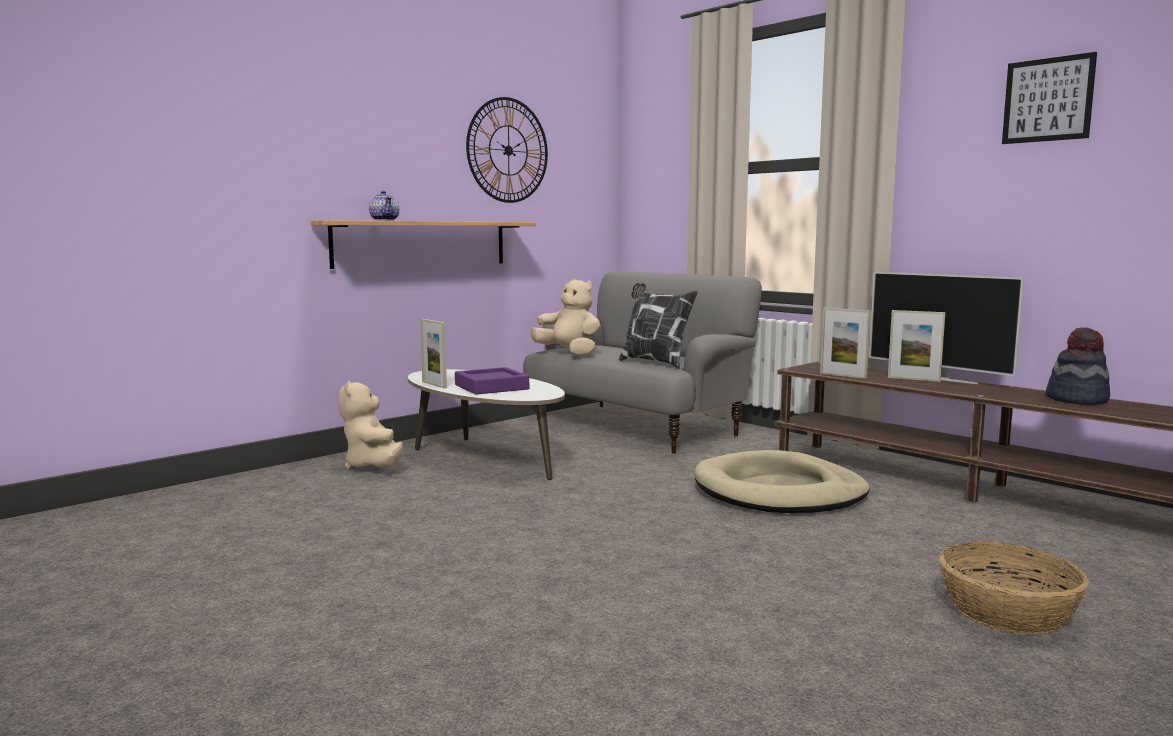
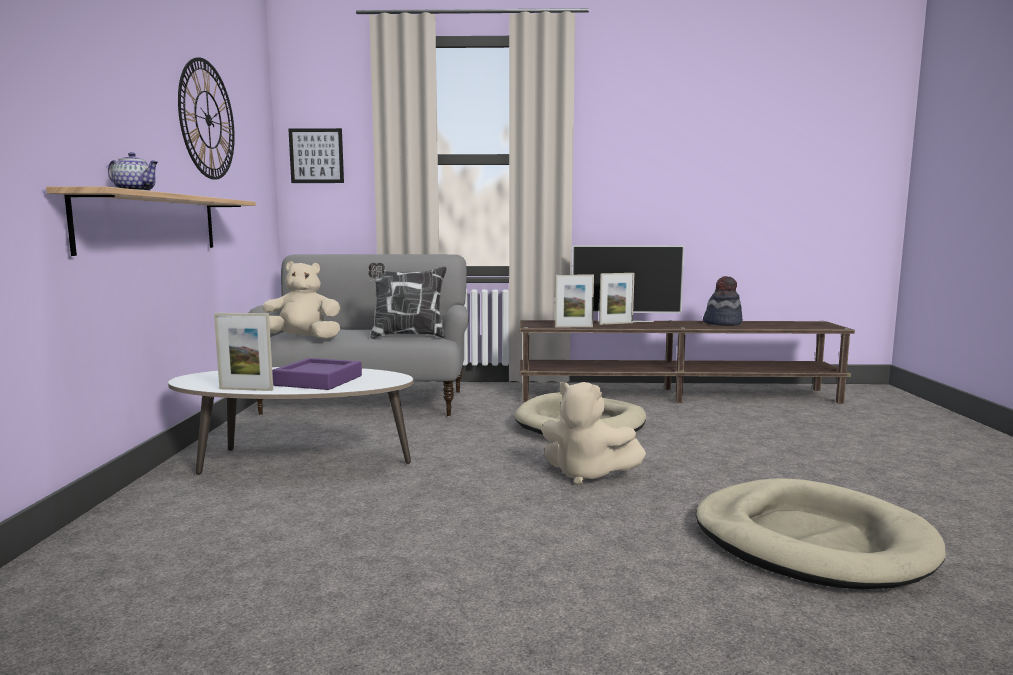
camera: 45 degrees left, 0 degrees up
beige plush toy [339,380,404,469] -> beige plush toy moved to [541,382,646,485]
basket [939,542,1089,635] -> none
picture [1002,52,1097,144] -> picture moved to [288,128,344,183]
none -> beige dog bed [696,478,946,589]

